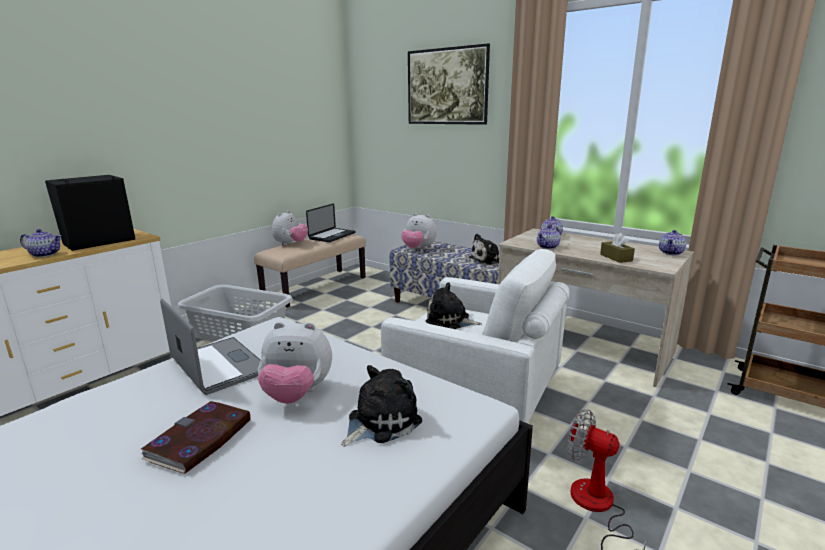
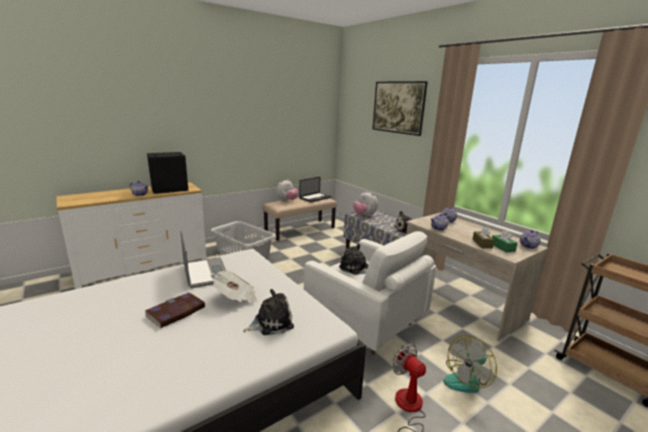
camera: 15 degrees right, 0 degrees up
plush toy [258,322,332,404] -> newspaper [210,271,258,303]
none -> fan [443,335,497,393]
none -> green tissue box [492,230,518,253]

